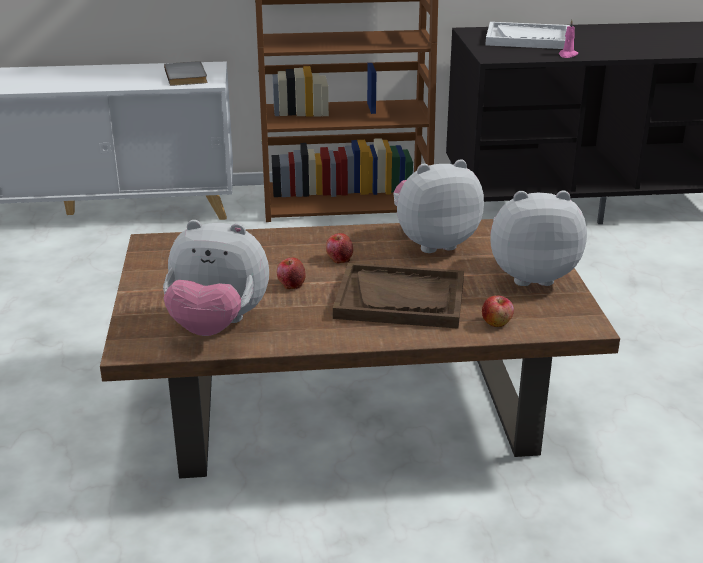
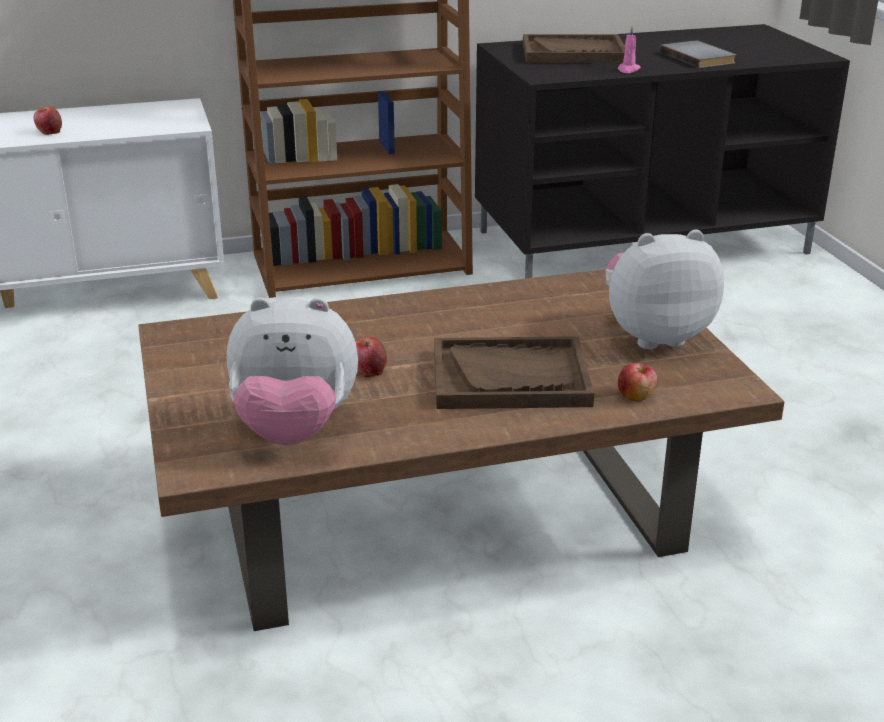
camera: 10 degrees left, 0 degrees up
grey book [164,61,207,86] -> grey book moved to [660,40,736,68]
apple [326,233,353,263] -> apple moved to [34,106,62,135]
plush toy [393,159,484,253] -> none
white tray [486,22,570,49] -> brown tray [523,34,625,63]

